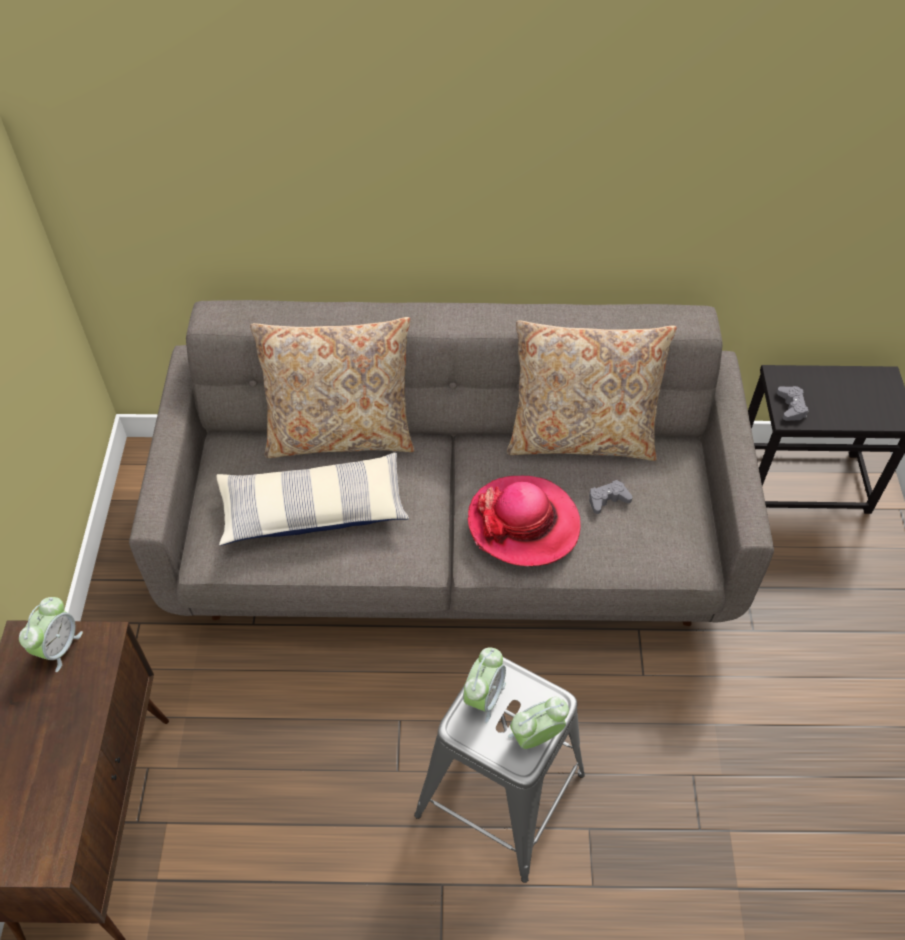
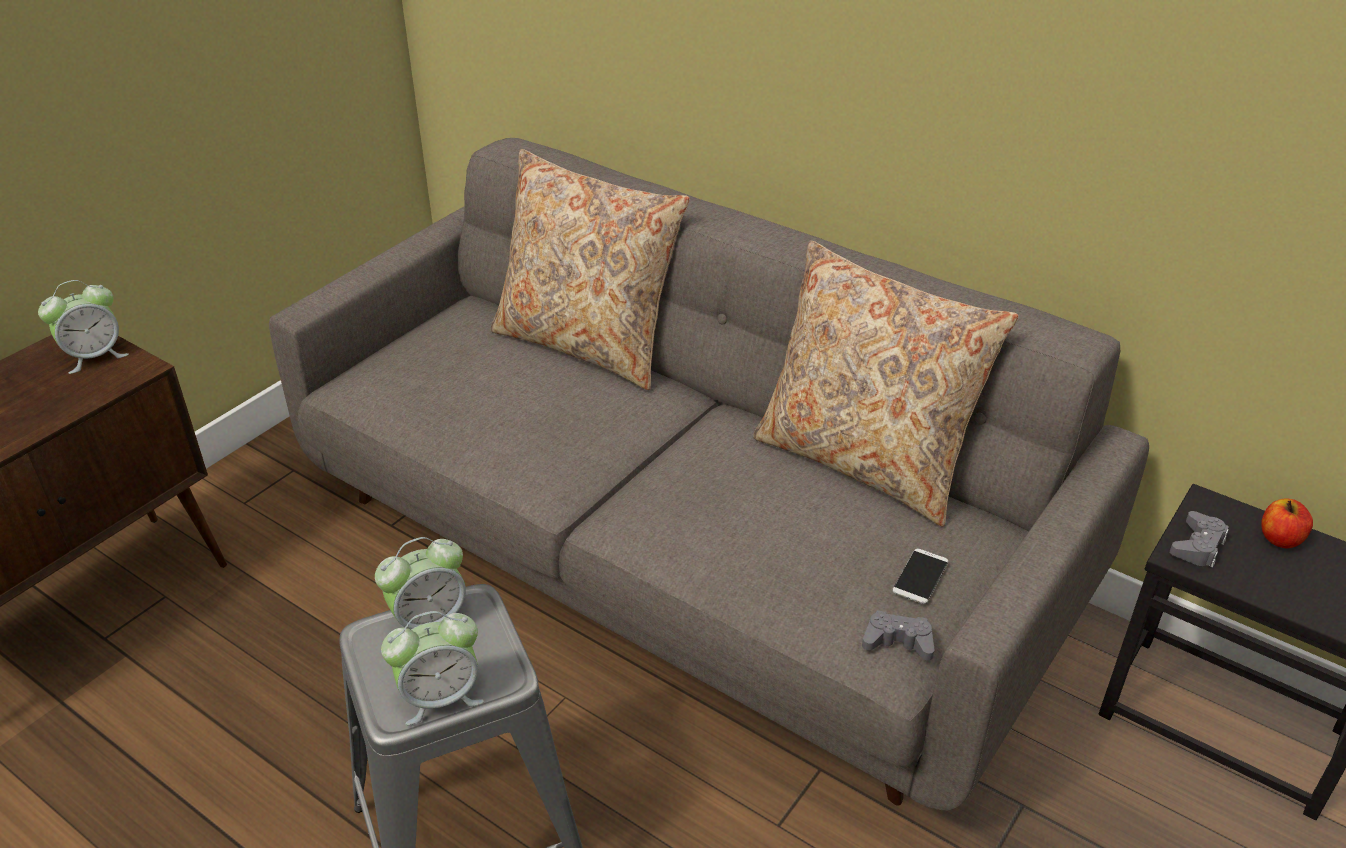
camera: 35 degrees right, 15 degrees down
pillow [216,453,409,546] -> none
hat [468,475,581,566] -> none
alarm clock [508,697,569,749] -> alarm clock turned 150 degrees clockwise [381,611,484,725]
grey game controller [589,480,632,514] -> grey game controller moved to [862,610,935,660]
none -> phone [892,548,948,604]
none -> apple [1261,499,1313,548]

